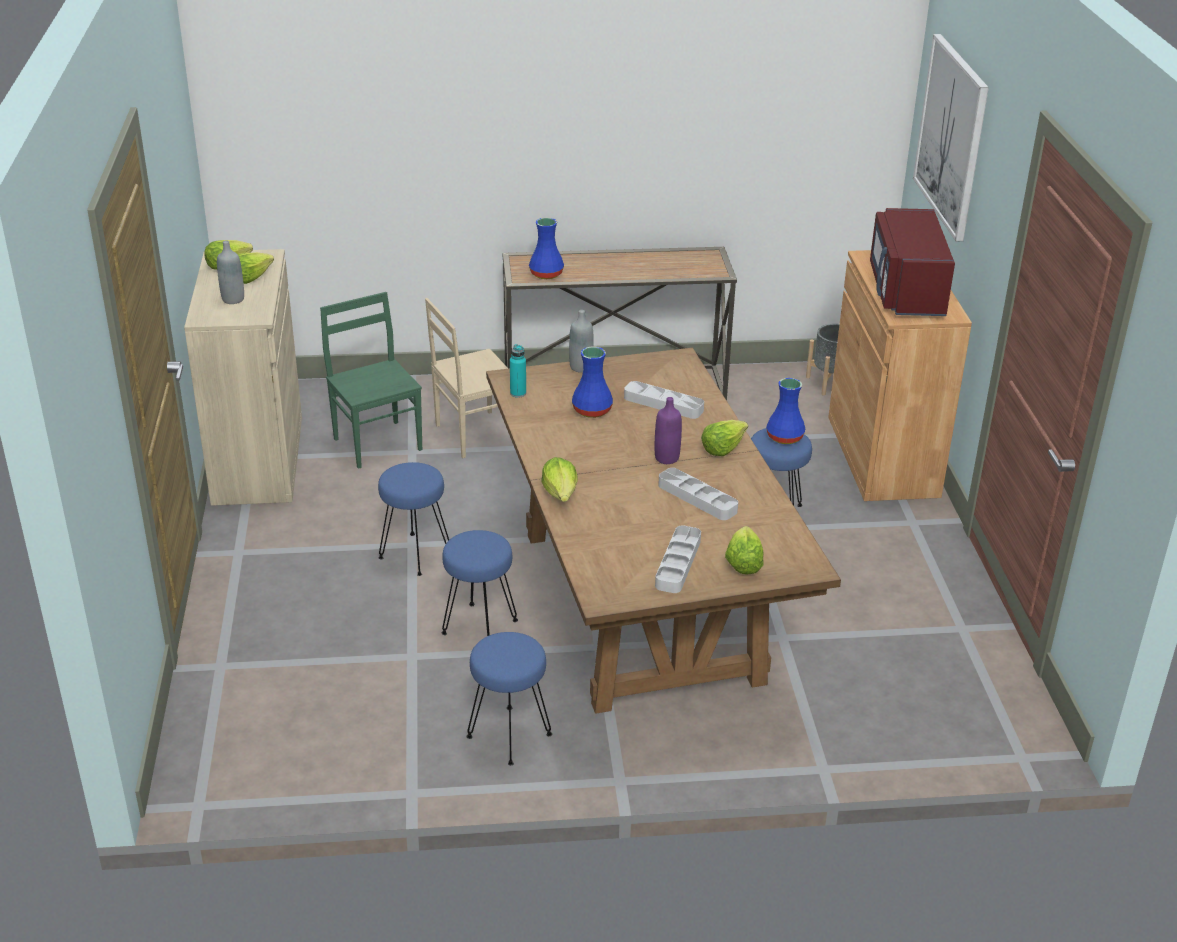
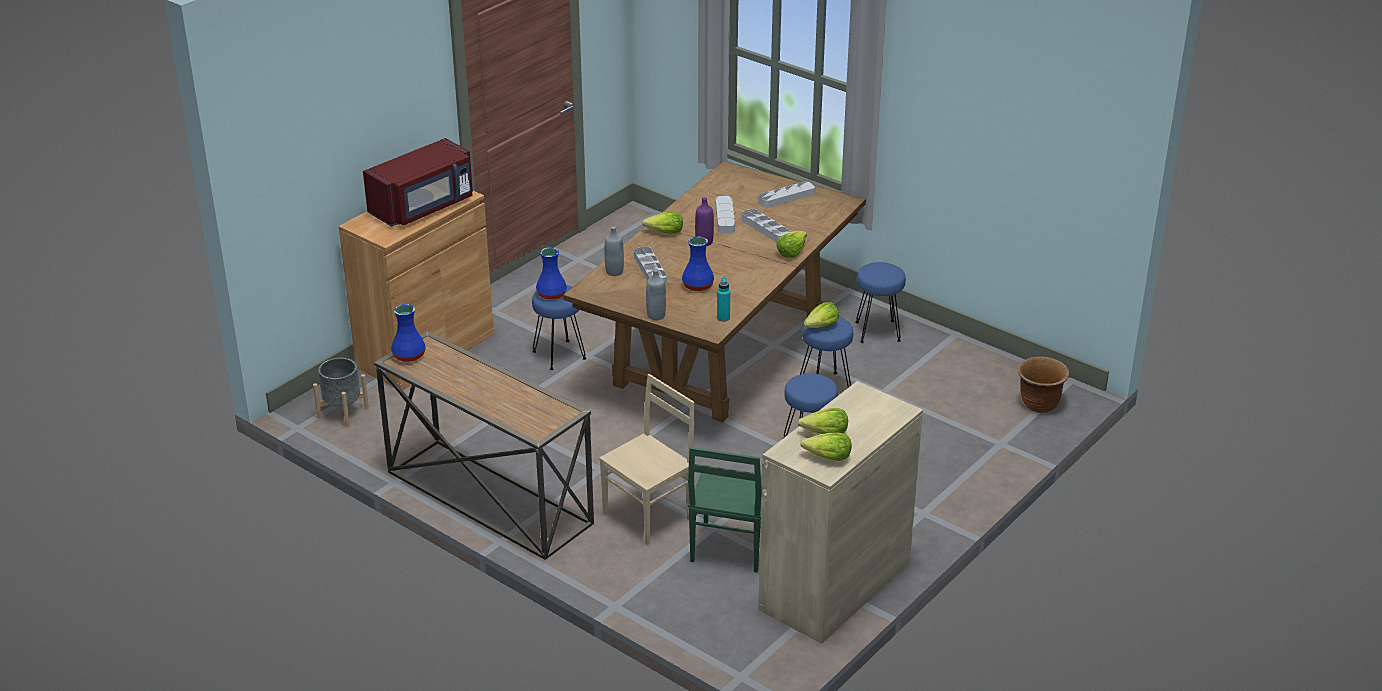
camera: 135 degrees left, 0 degrees up
grey bottle [217,240,244,304] -> grey bottle moved to [605,226,624,276]
beige chair [425,298,508,458] -> beige chair turned 60 degrees counterclockwise [599,374,695,545]
blue vase [529,218,564,279] -> blue vase moved to [391,304,426,362]
lettuce [725,526,764,574] -> lettuce moved to [804,302,839,328]
picture [913,34,989,241] -> none
none -> grey tray [742,209,791,242]
none -> brown planter [1017,356,1069,413]

